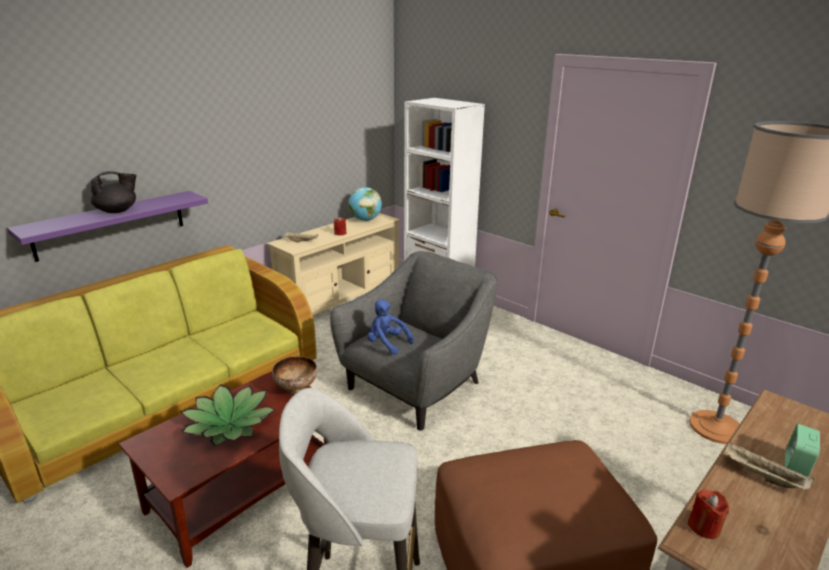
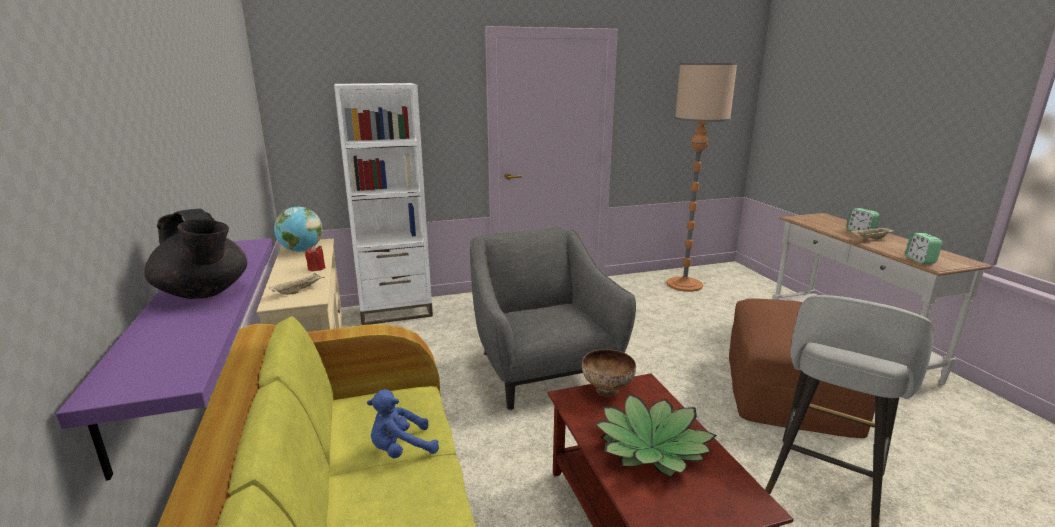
camera: 60 degrees left, 5 degrees down
black teapot [91,171,136,213] -> black teapot turned 135 degrees clockwise [144,209,247,299]
blue plush toy [367,299,414,355] -> blue plush toy moved to [367,390,439,458]
red candle [687,489,729,539] -> alarm clock [905,233,942,264]

